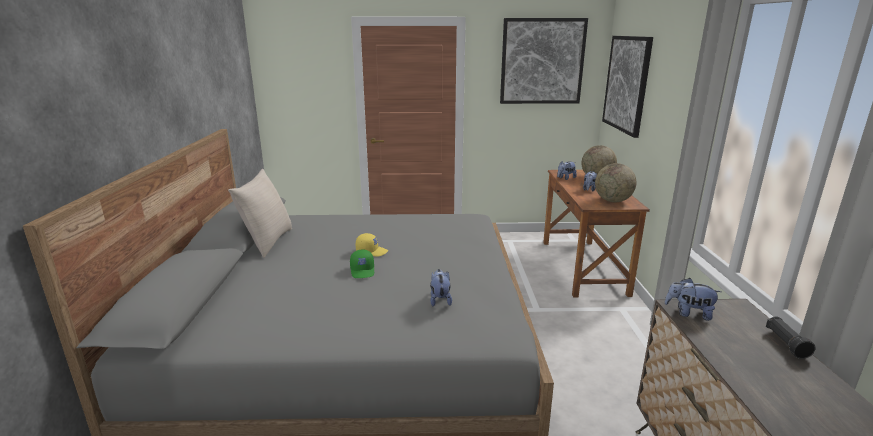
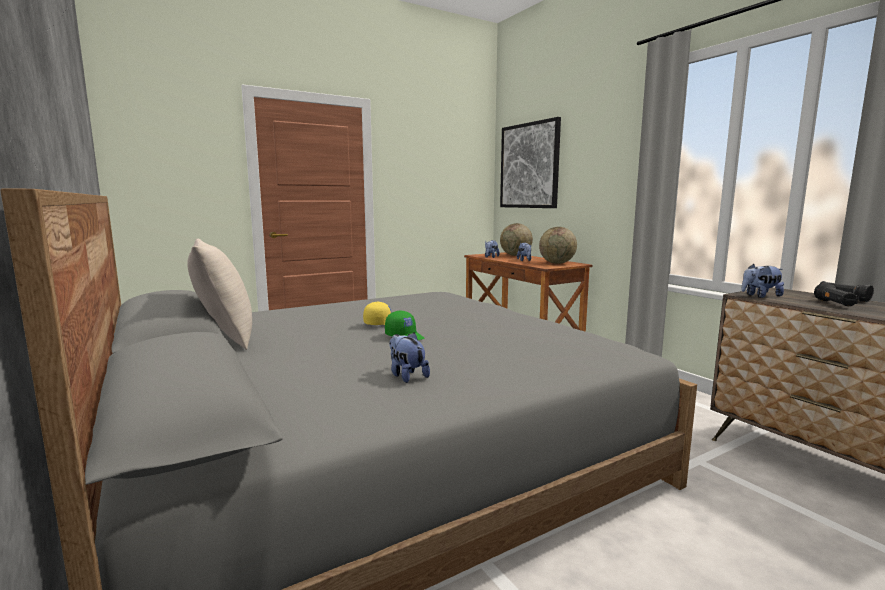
camera: 30 degrees left, 10 degrees down
plush toy [430,269,452,307] -> plush toy moved to [389,333,430,383]
picture [500,18,588,104] -> none
none -> black flashlight [814,283,858,306]

